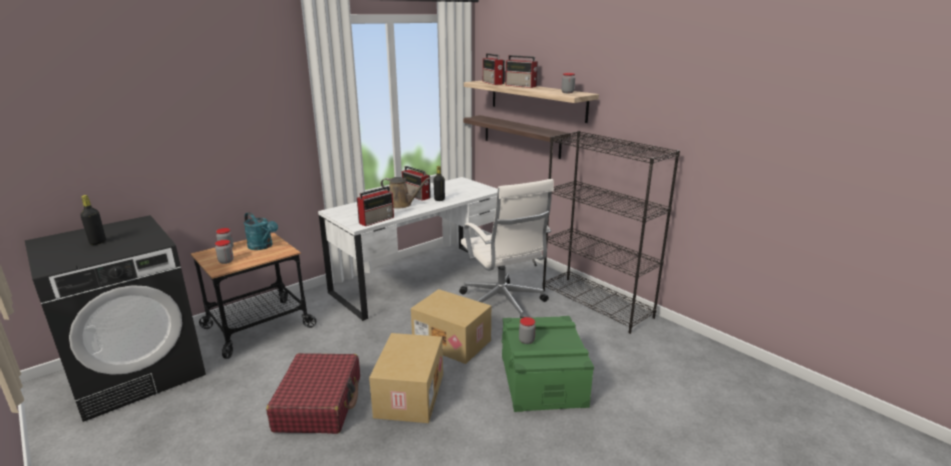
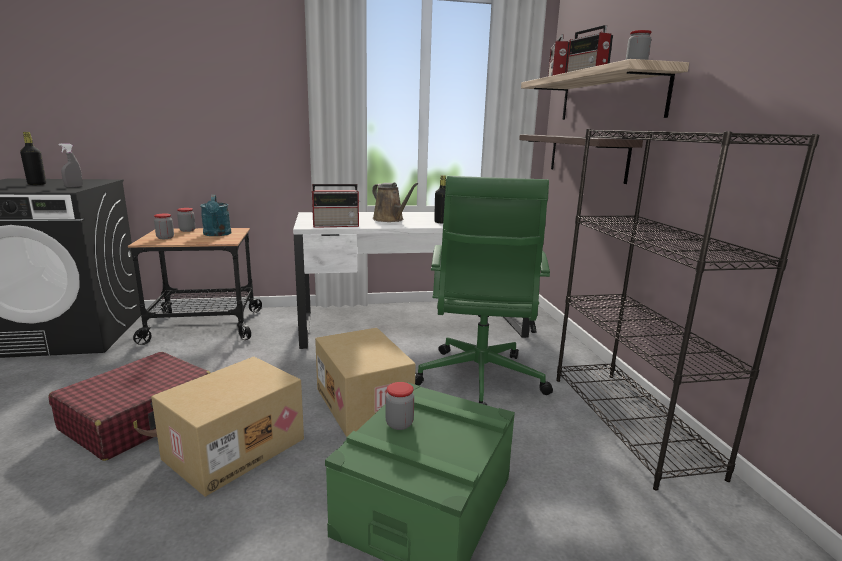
camera: 30 degrees right, 5 degrees down
radio [402,166,431,201] -> none
white office chair [459,179,554,318] -> green office chair [415,176,553,405]
none -> grey spray bottle [59,143,83,188]

